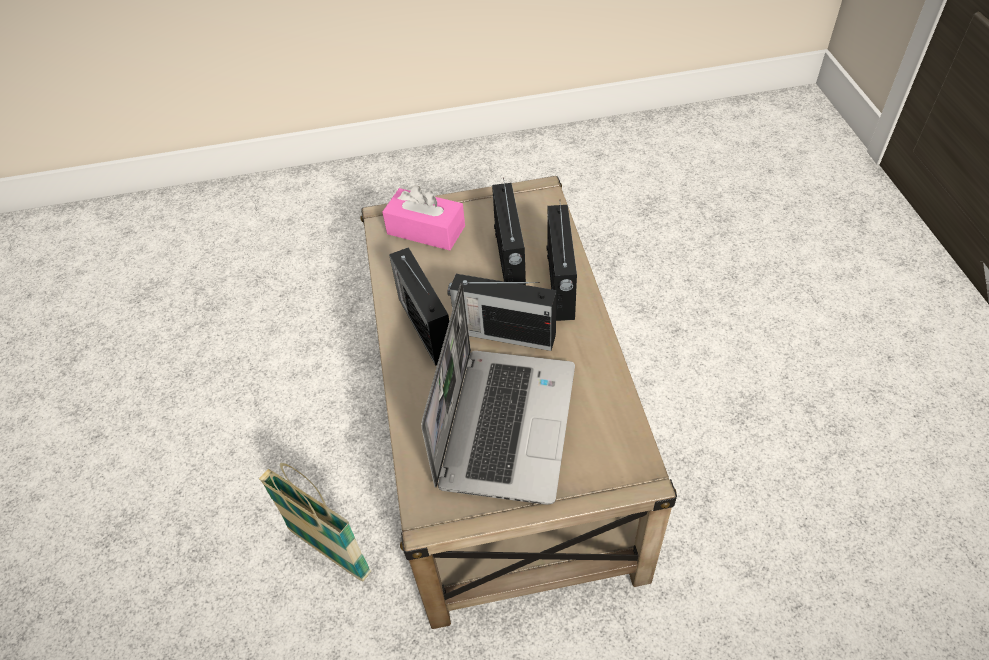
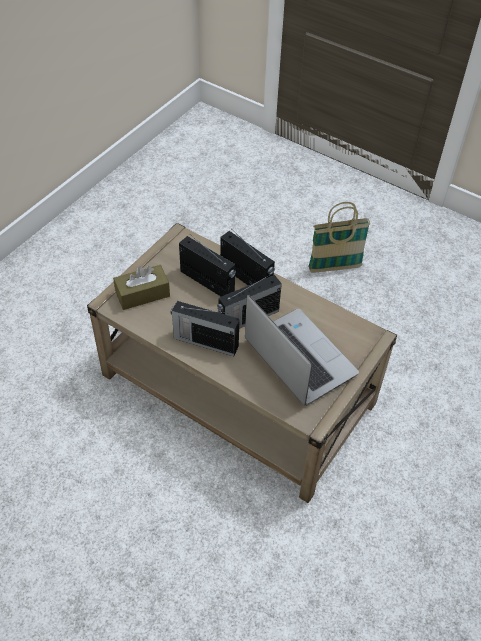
camera: 50 degrees left, 0 degrees up
basket [259,463,371,581] -> basket moved to [308,202,370,273]
pink tissue box [382,185,465,250] -> brown tissue box [113,265,170,310]

